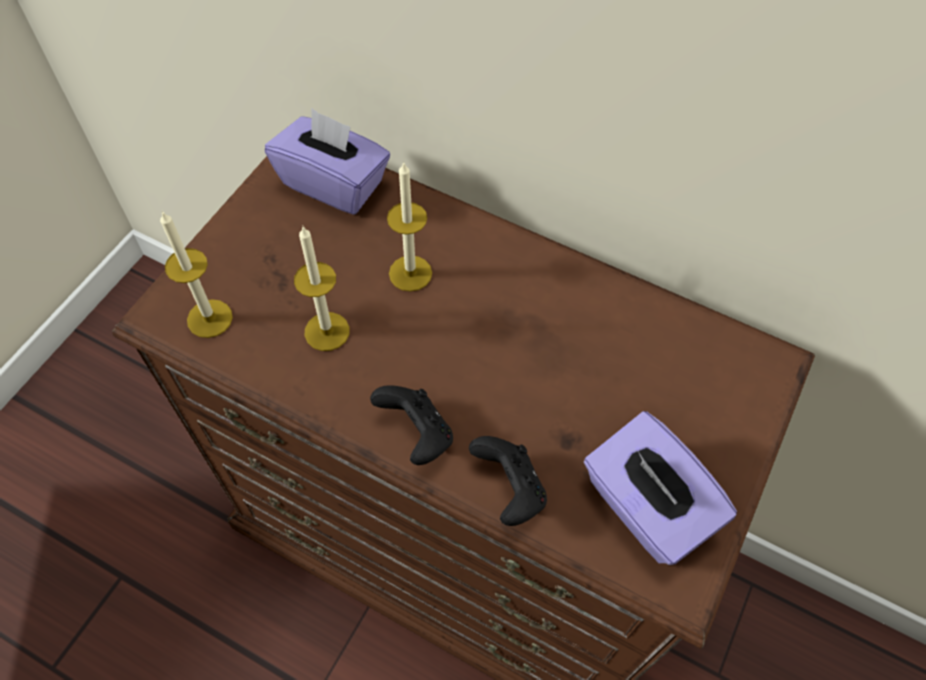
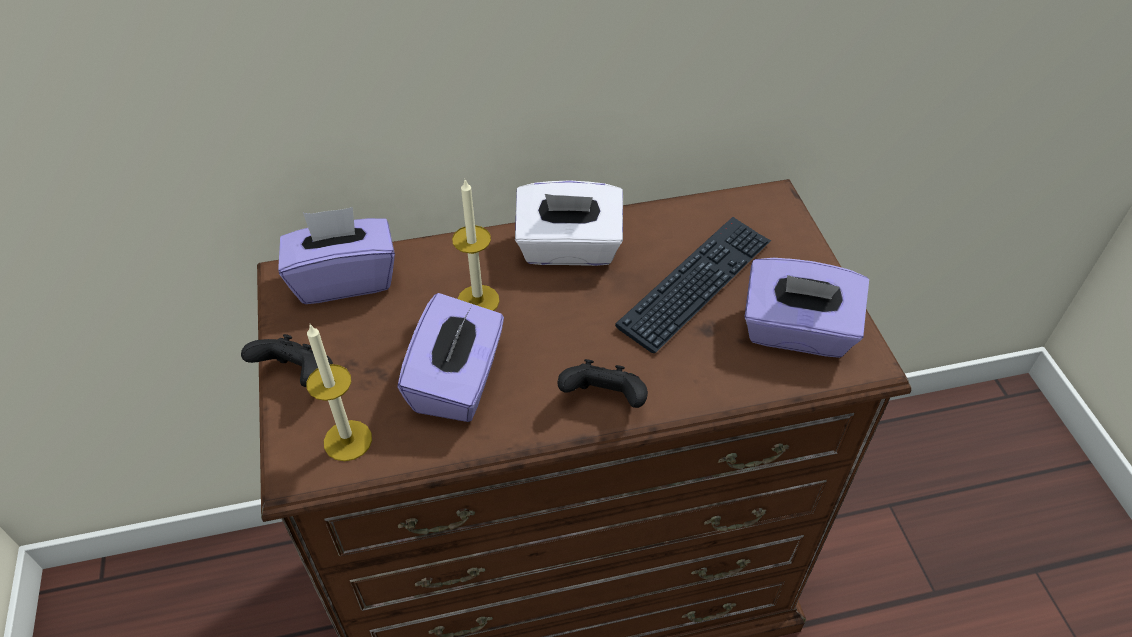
camera: 40 degrees left, 10 degrees down
candle [294,227,350,351] -> purple tissue box [397,293,504,422]
black game controller [469,436,547,526] -> black game controller moved to [241,334,333,387]
none -> white tissue box [515,180,623,266]
none -> keyboard [615,217,771,353]

